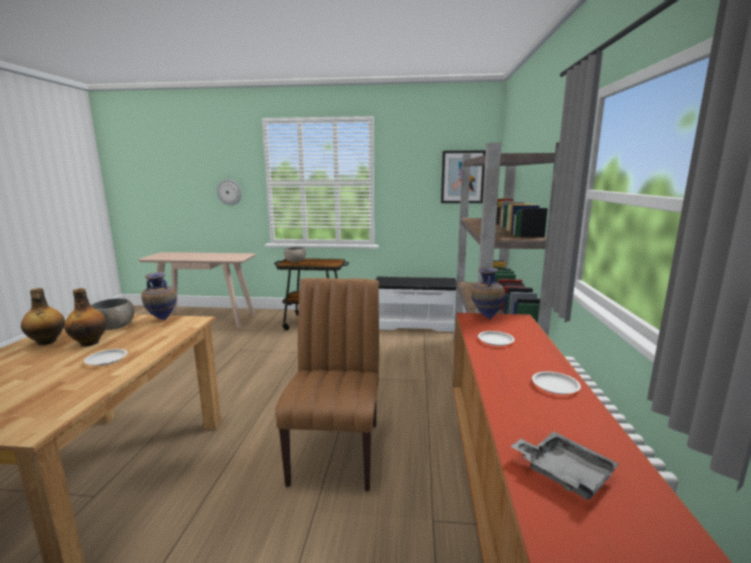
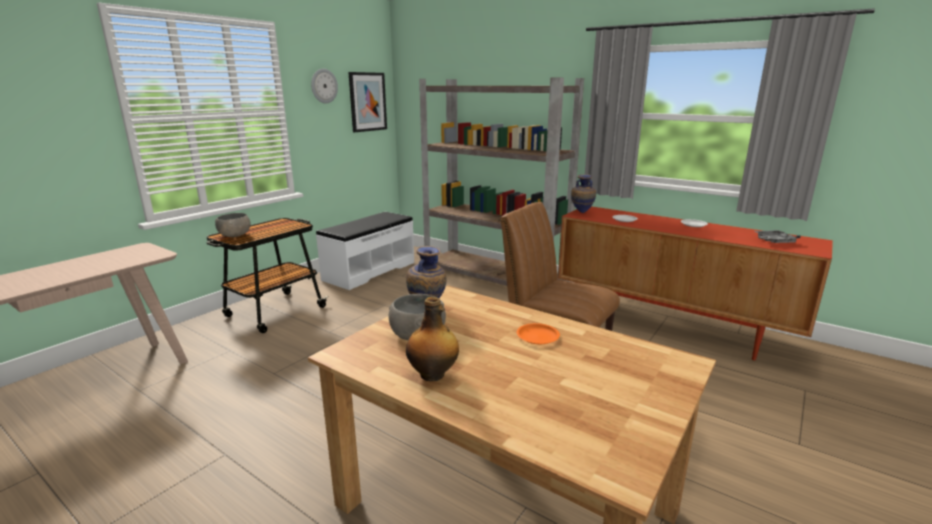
camera: 60 degrees left, 5 degrees up
bottle [64,288,107,346] -> none
white plate [84,349,128,366] -> orange plate [517,323,560,344]
wall clock [217,179,242,206] -> wall clock moved to [311,69,338,104]

